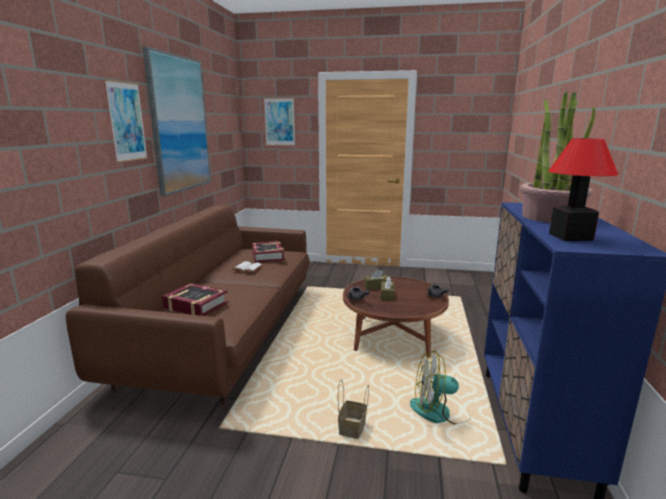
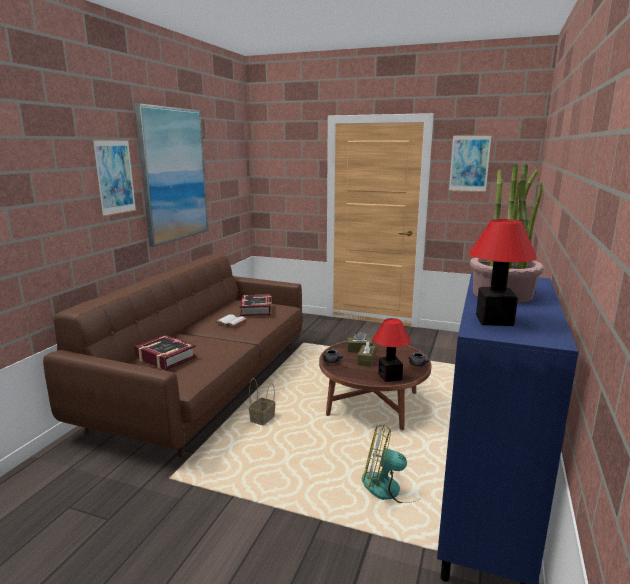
camera: 10 degrees right, 0 degrees up
picture [264,98,295,146] -> picture moved to [449,135,492,192]
basket [338,379,369,439] -> basket moved to [249,378,275,425]
none -> table lamp [373,318,411,382]

